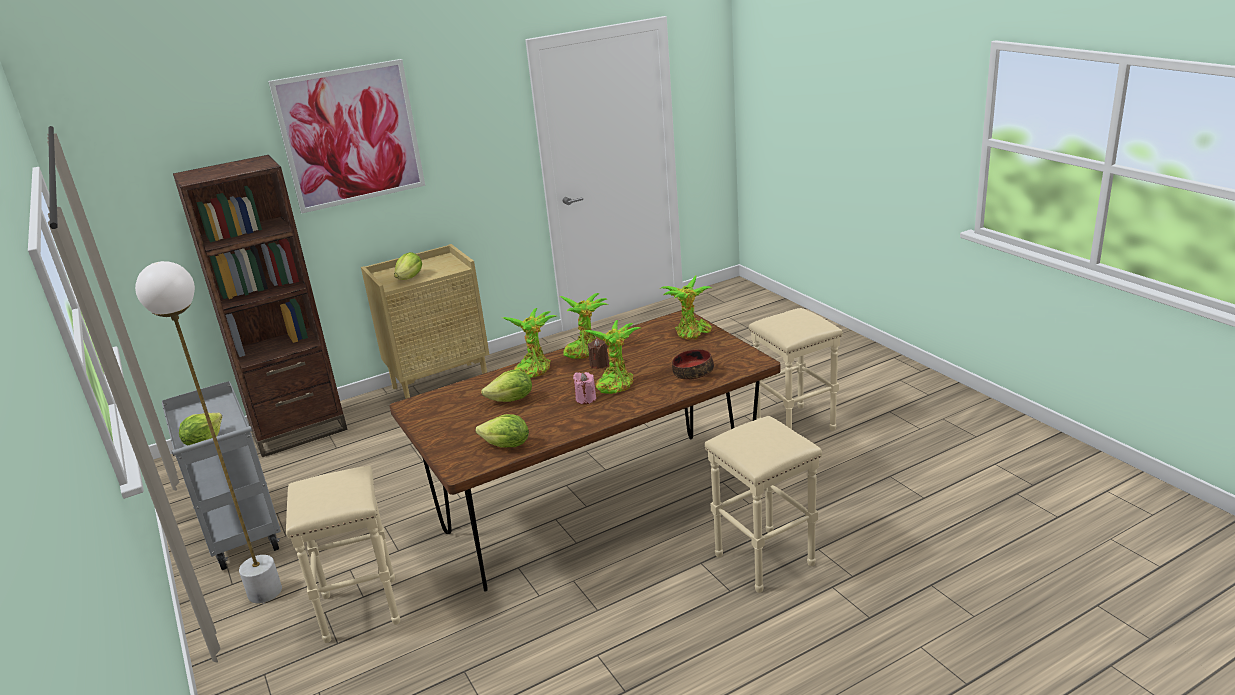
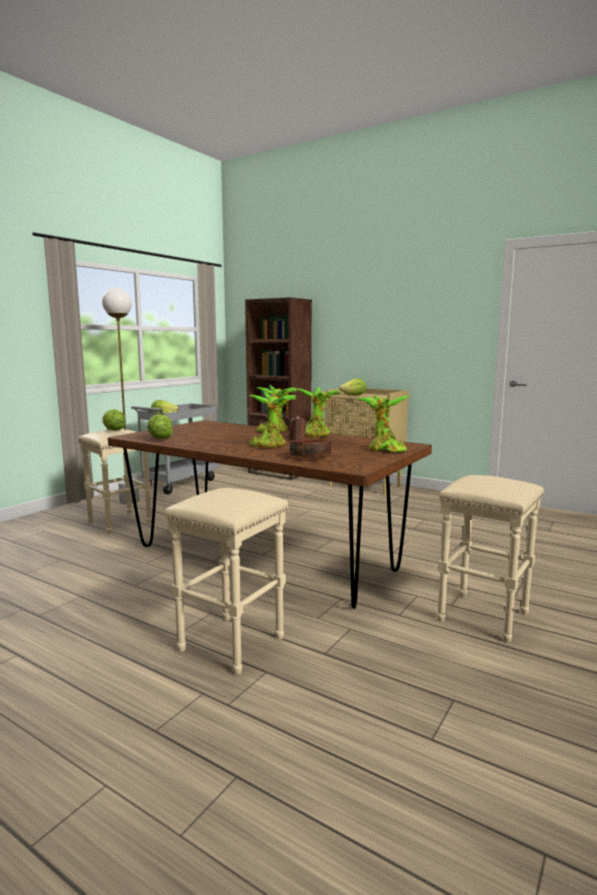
camera: 60 degrees right, 15 degrees down
picture [268,59,425,213] -> none
lettuce [481,370,532,402] -> lettuce moved to [102,409,125,431]
pink candle [573,372,596,404] -> none

